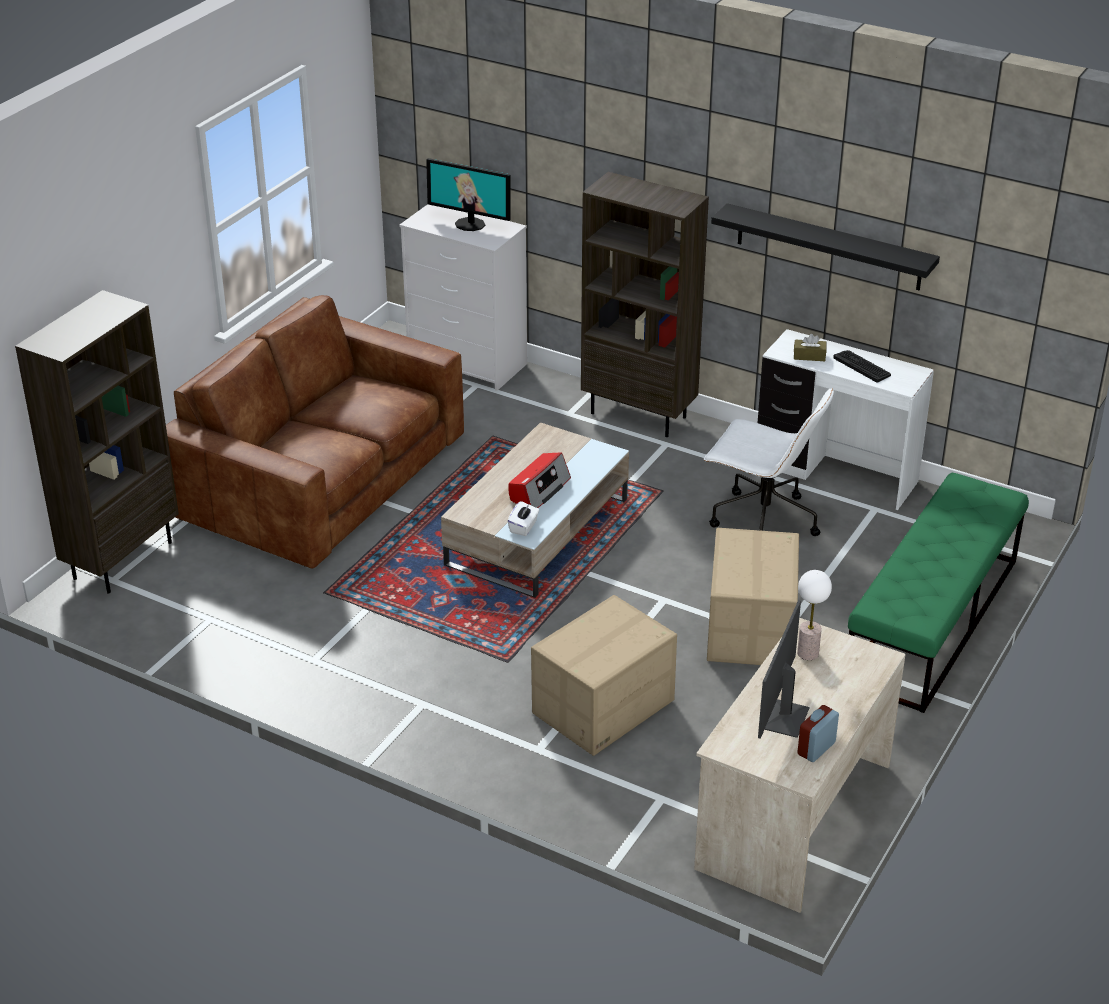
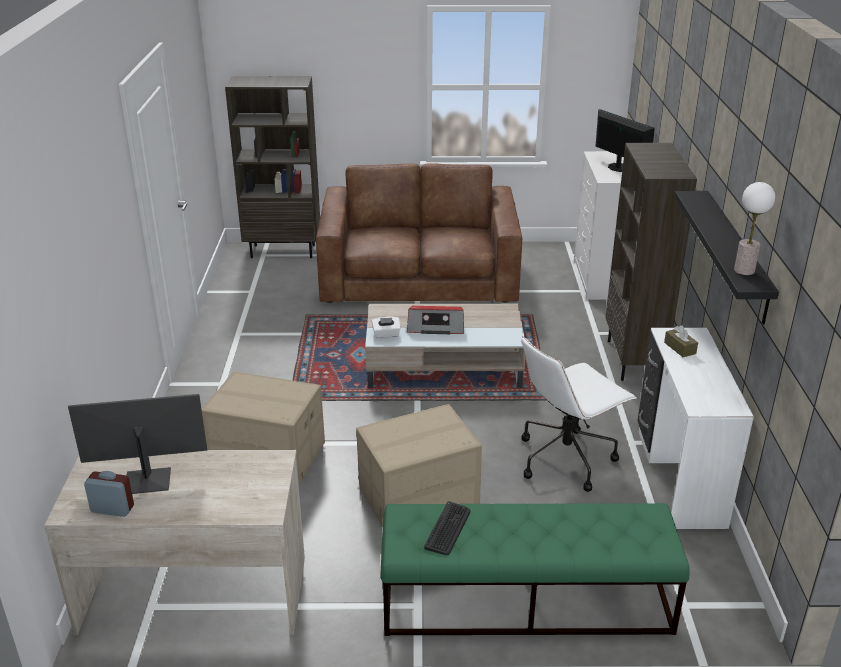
camera: 60 degrees right, 5 degrees down
monitor [426,158,511,231] -> monitor turned 150 degrees clockwise [595,109,655,172]
white office chair [703,388,834,536] -> white office chair turned 60 degrees clockwise [521,336,637,492]
table lamp [797,570,832,660] -> table lamp moved to [734,182,775,275]
keyboard [833,350,891,383] -> keyboard moved to [424,501,470,555]

